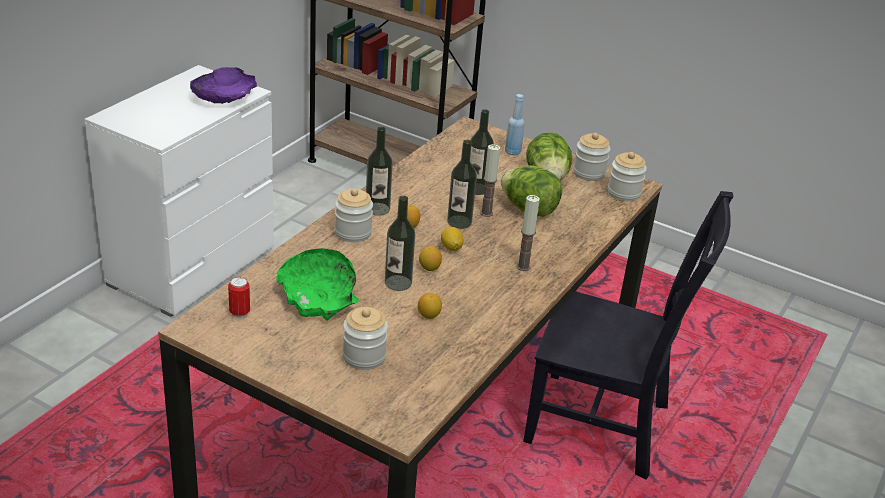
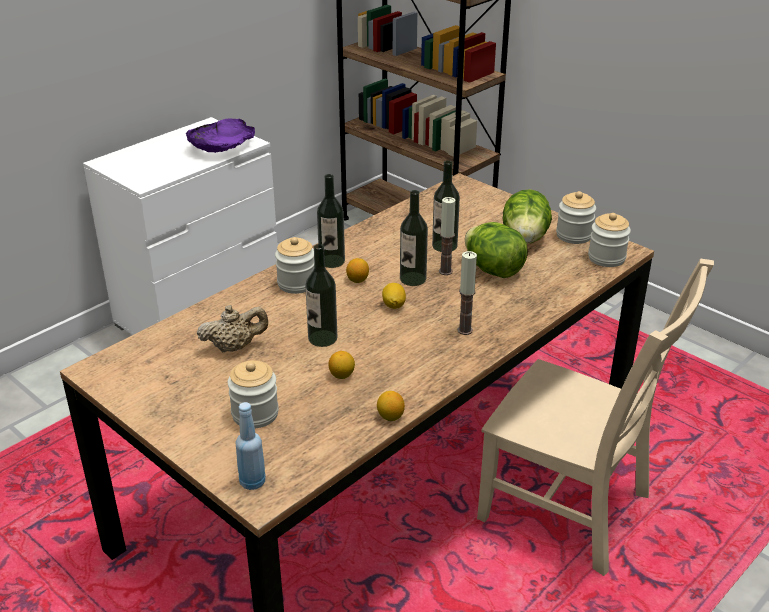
camera: 15 degrees right, 0 degrees up
can [228,277,250,318] -> none
green bowl [276,248,359,321] -> beige teapot [197,305,268,352]
lemon [419,246,442,271] -> lemon moved to [377,391,405,421]
blue bottle [505,94,525,155] -> blue bottle moved to [235,402,266,490]
black chair [523,191,734,480] -> beige chair [477,259,714,576]

